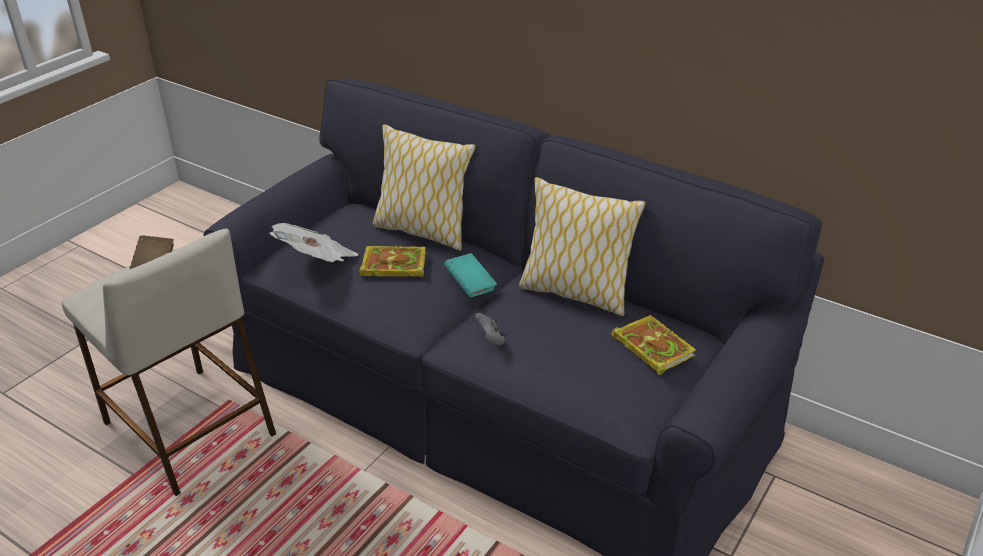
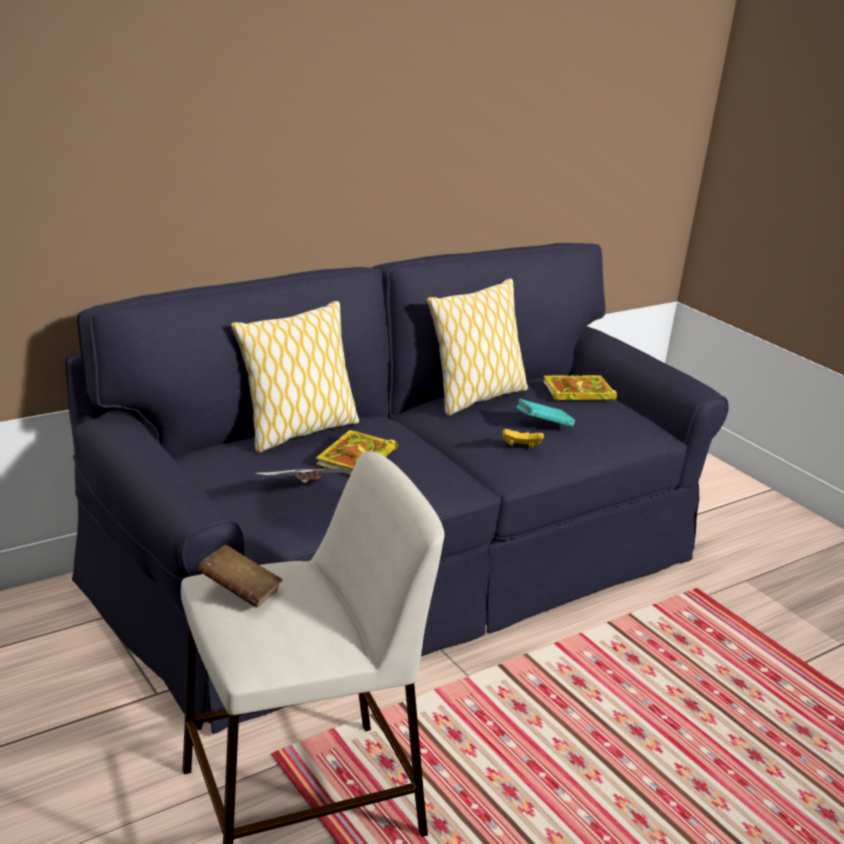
camera: 70 degrees left, 10 degrees down
turquoise book [444,253,497,297] -> turquoise book moved to [516,399,575,427]
grey game controller [475,313,505,346] -> yellow game controller [503,429,544,448]

